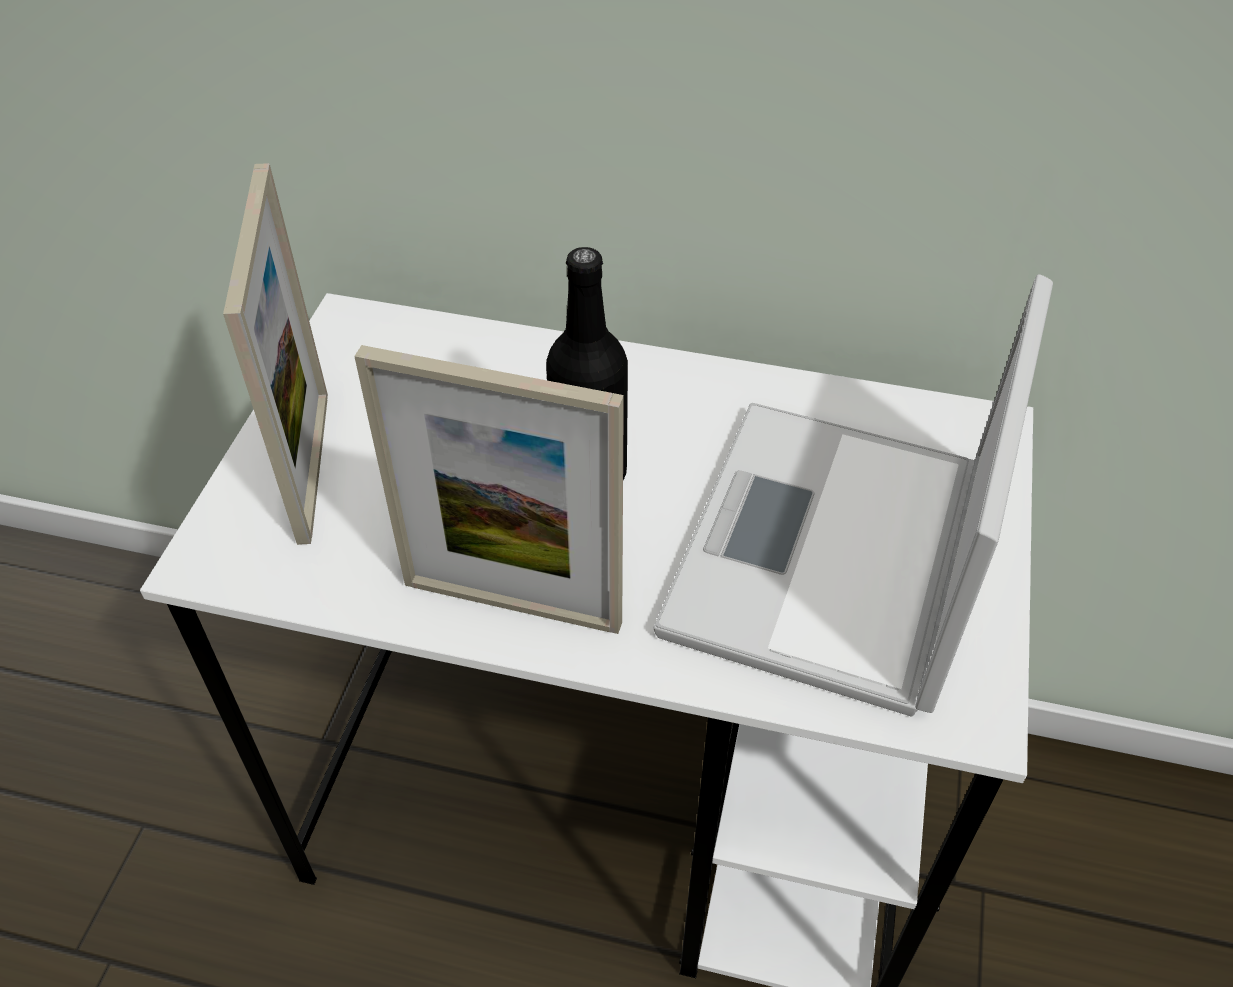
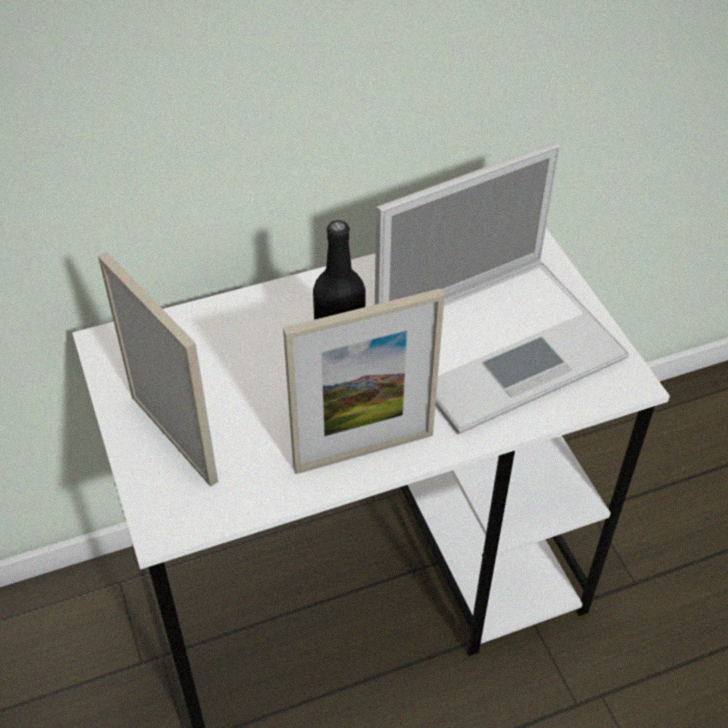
camera: 35 degrees left, 0 degrees up
laptop [654,274,1053,716] -> laptop turned 105 degrees counterclockwise [375,142,629,434]

